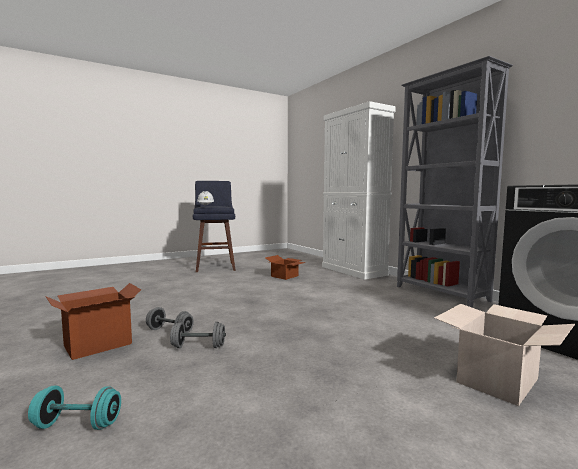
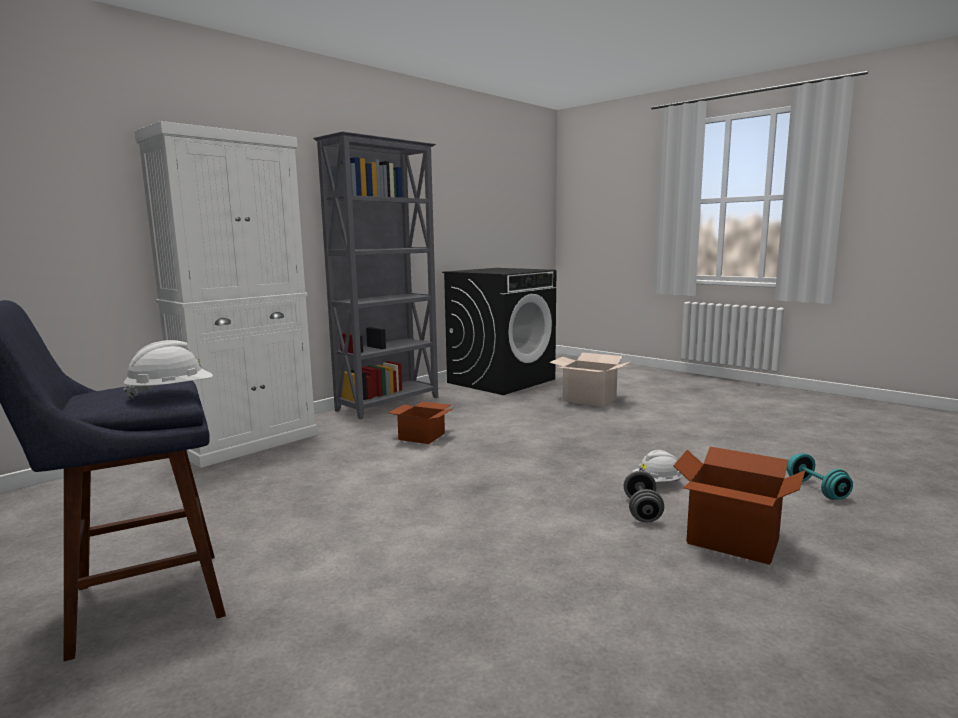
camera: 105 degrees left, 5 degrees up
grey dumbbell [170,322,226,348] -> white hard hat [632,450,683,482]
cardboard box [265,255,306,280] -> cardboard box moved to [388,402,453,444]

